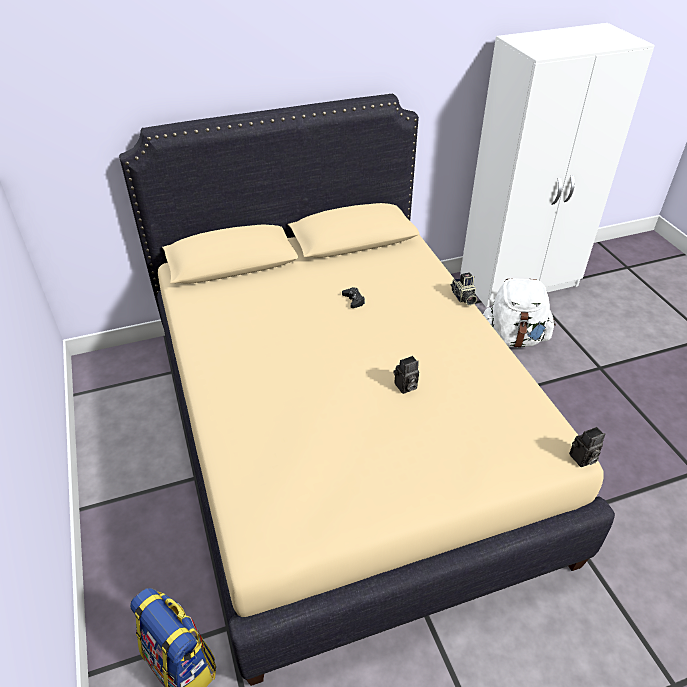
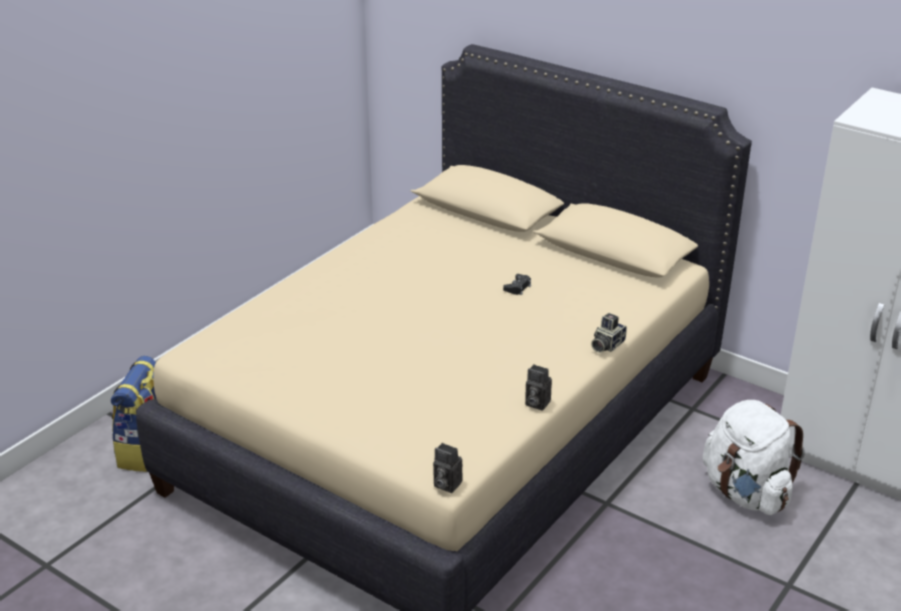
camera: 55 degrees right, 10 degrees down
camera [393,356,419,394] -> camera moved to [525,365,552,411]

